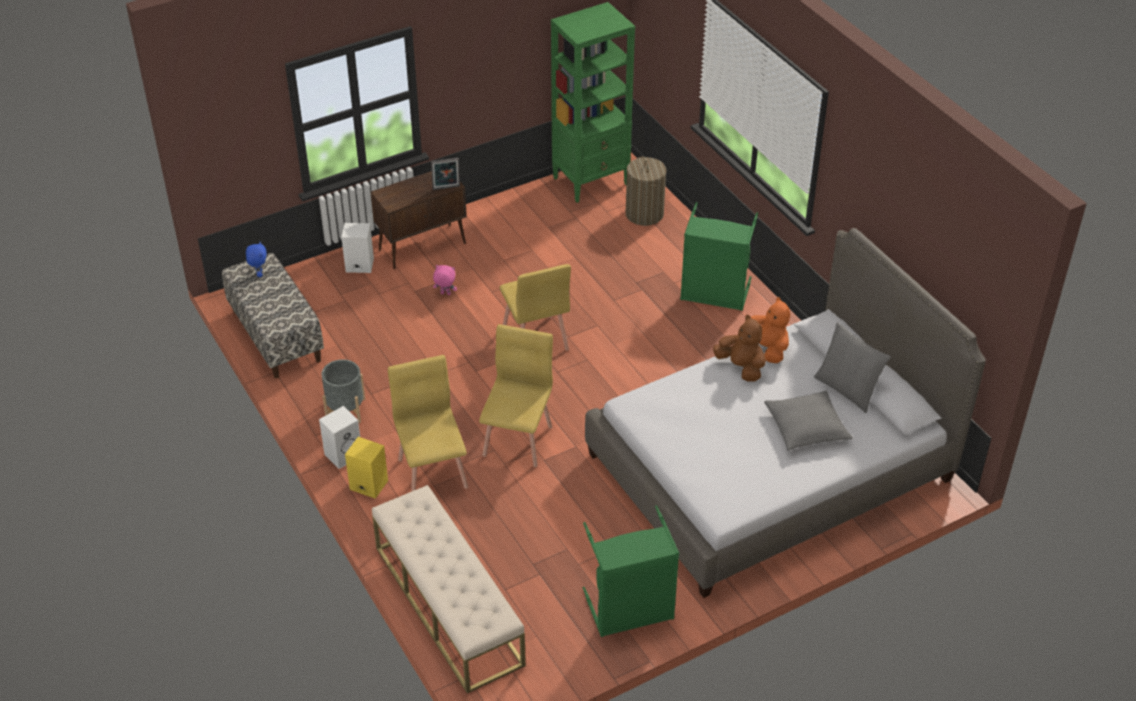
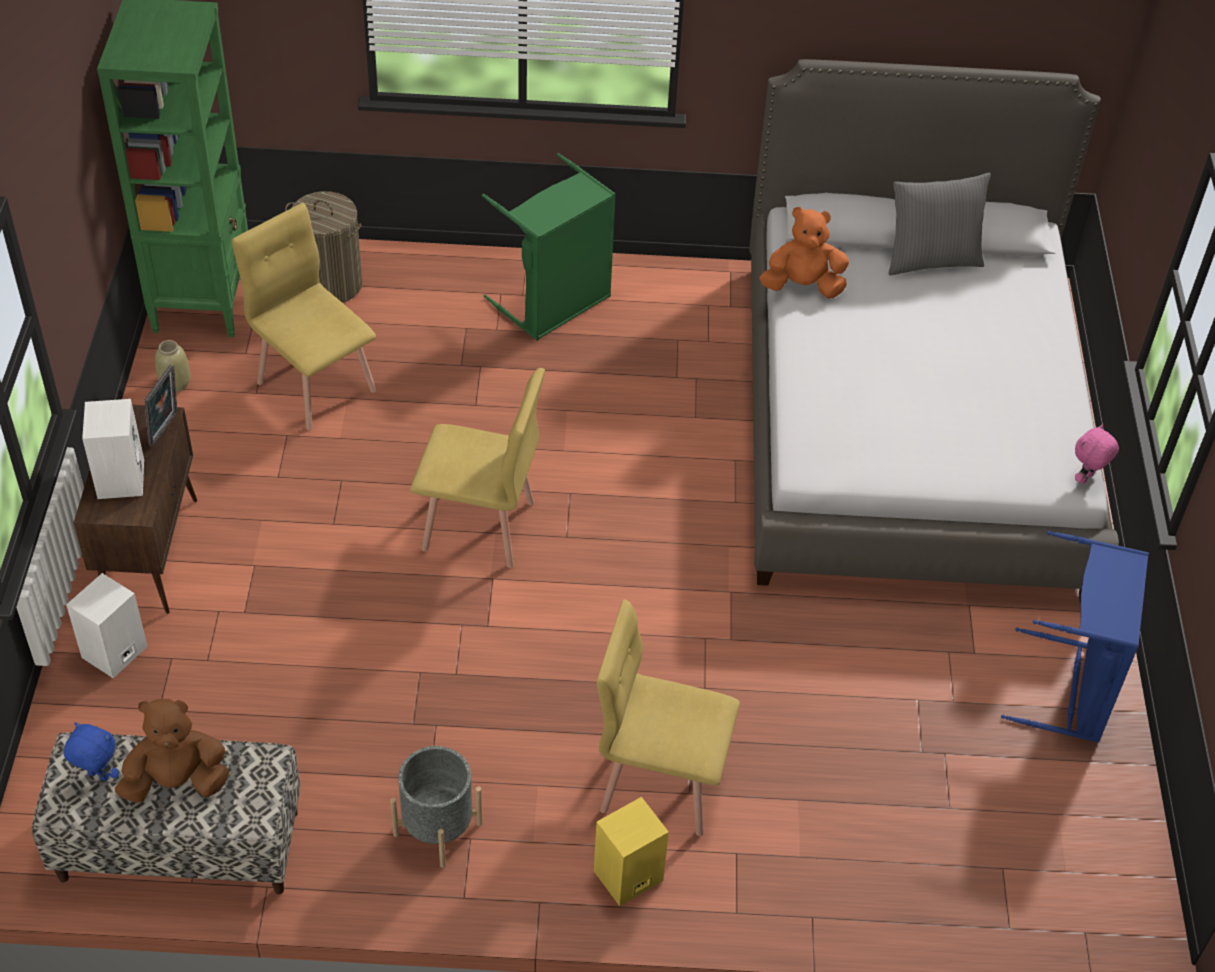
camera: 60 degrees left, 5 degrees up
white speaker [319,406,360,469] -> white speaker moved to [82,399,144,499]
beige bench [372,485,526,693] -> none
pink plush toy [433,265,457,295] -> pink plush toy moved to [1075,424,1119,484]
yellow chair [479,324,553,467] -> yellow chair moved to [232,203,376,430]
green laundry basket [583,505,679,637] -> blue laundry basket [1001,531,1149,743]
brown plush toy [713,315,766,381] -> brown plush toy moved to [115,699,229,803]
grey pillow [764,391,853,450] -> none
none -> beige vase [155,340,190,392]

